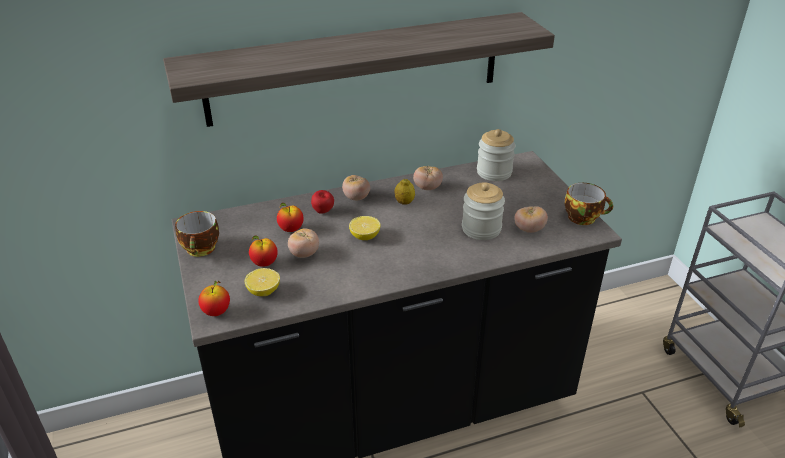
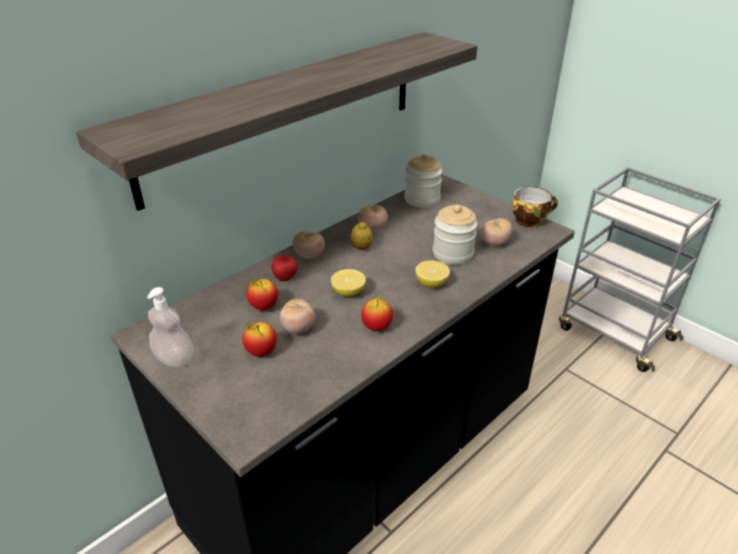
camera: 25 degrees left, 0 degrees up
cup [175,211,219,257] -> soap dispenser [147,287,193,368]
apple [198,281,230,316] -> apple moved to [361,293,393,331]
lemon [245,268,280,296] -> lemon moved to [415,261,450,287]

